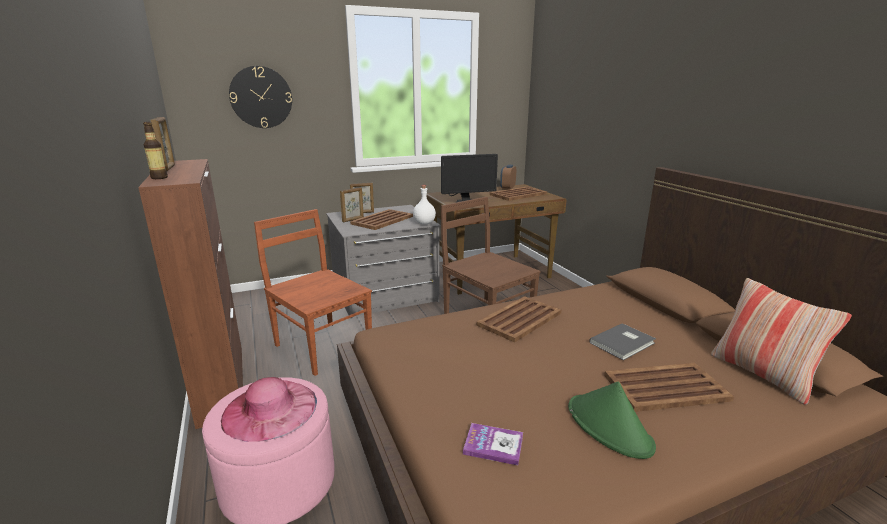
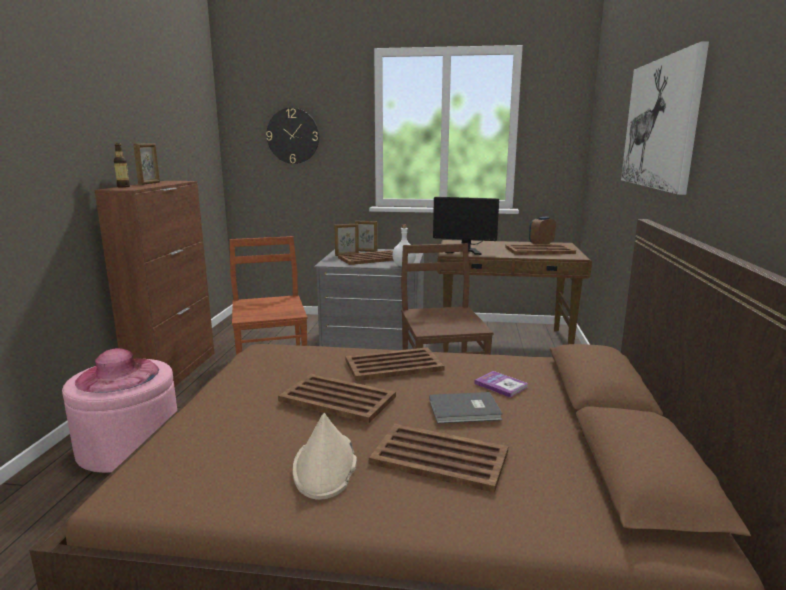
camera: 30 degrees right, 5 degrees down
book [463,423,523,465] -> book moved to [474,371,528,398]
green hat [568,382,656,459] -> beige hat [293,413,357,500]
pillow [711,278,852,405] -> none
none -> brown tray [278,374,396,423]
none -> picture [621,41,709,195]

